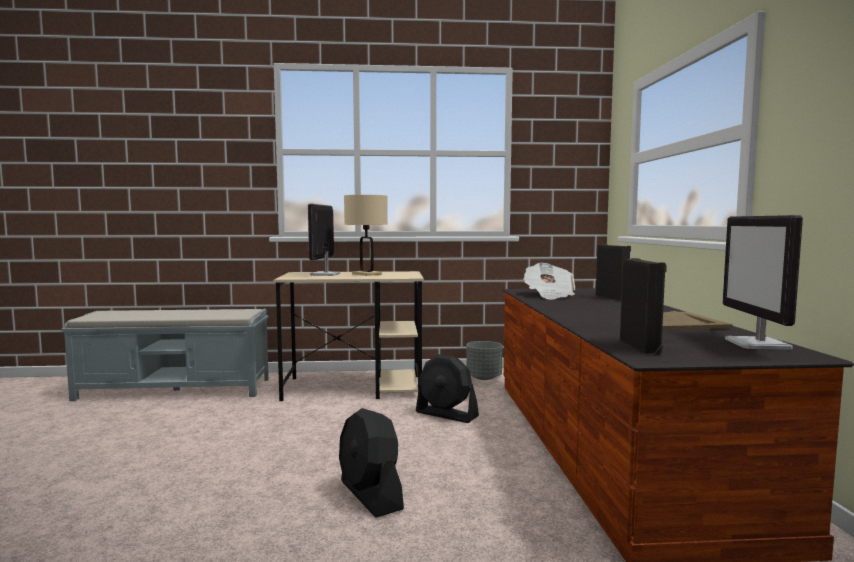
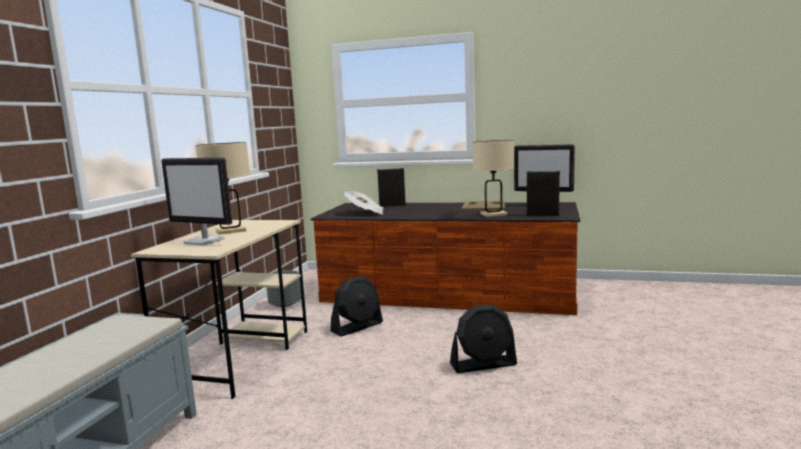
camera: 70 degrees left, 5 degrees up
none -> beige table lamp [472,140,514,217]

